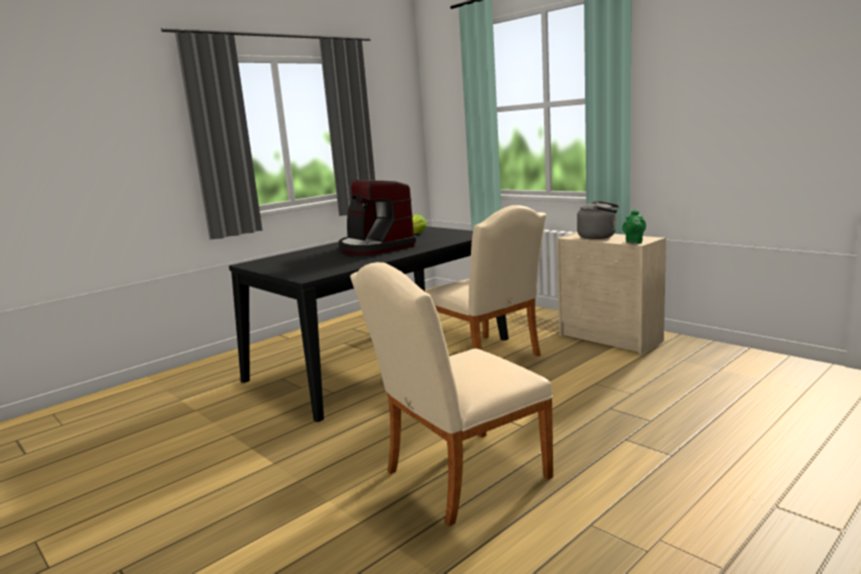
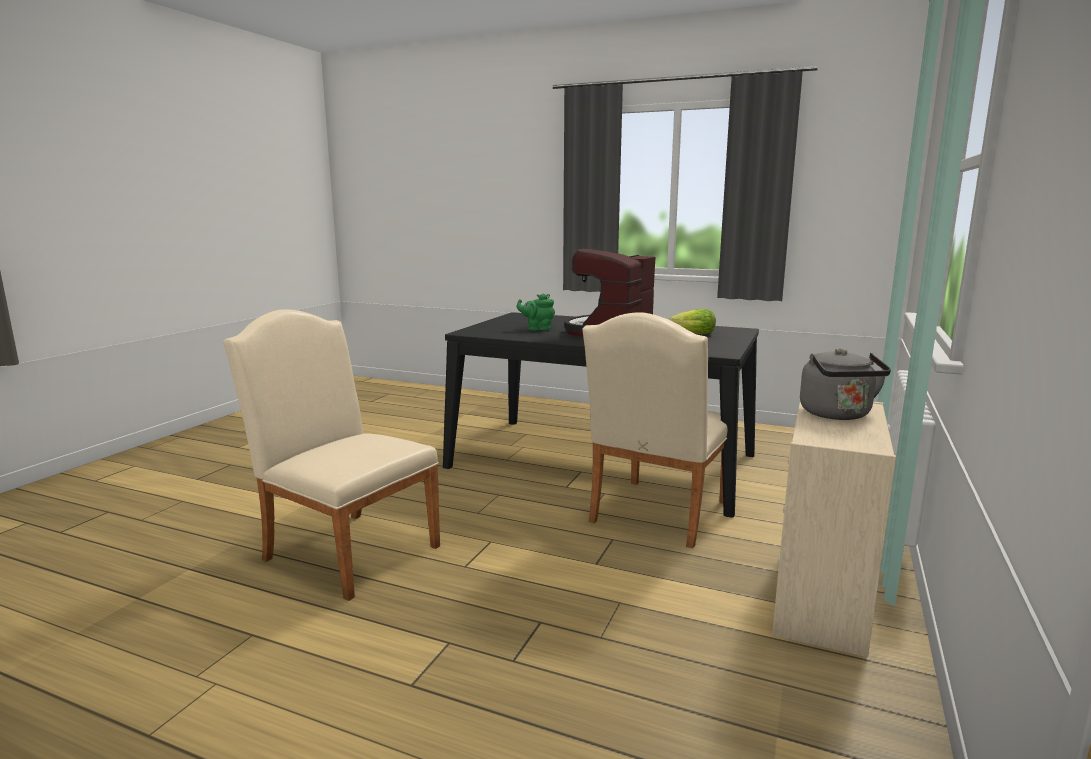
camera: 65 degrees right, 0 degrees up
green teapot [622,209,646,244] -> green teapot moved to [517,294,555,331]

